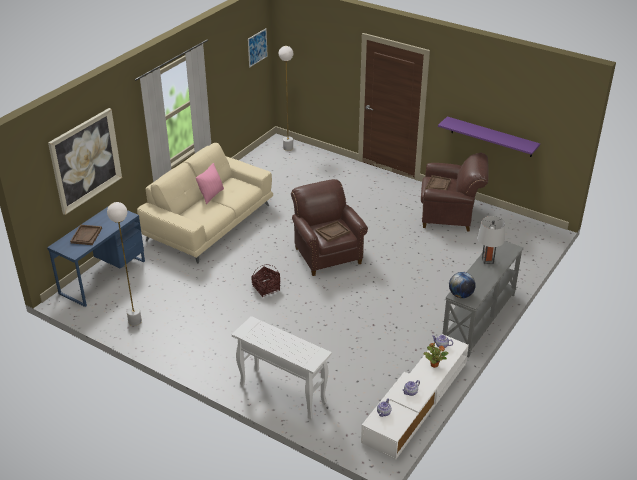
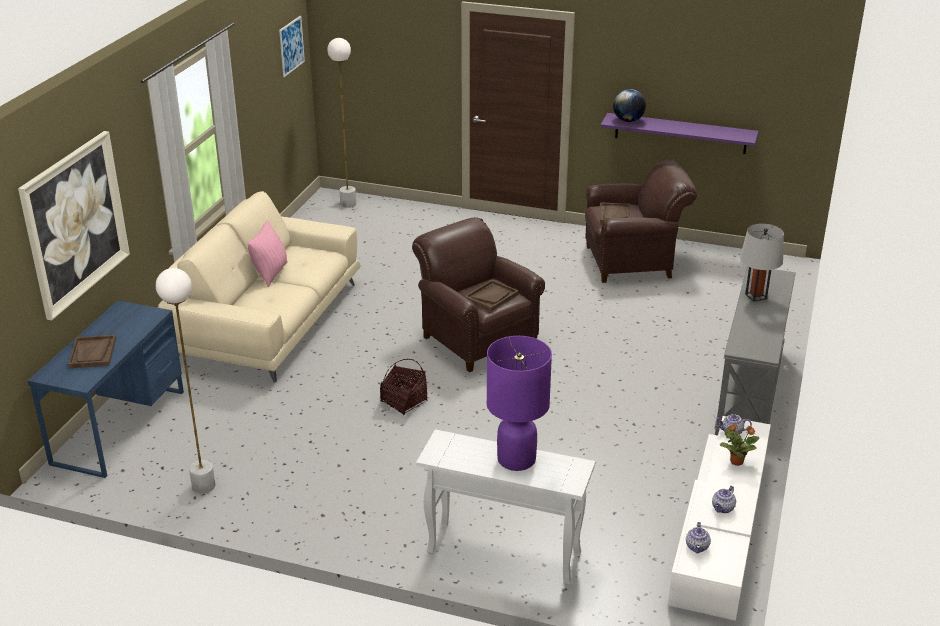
camera: 15 degrees left, 5 degrees down
globe [449,272,476,298] -> globe moved to [613,89,646,122]
none -> purple table lamp [486,336,552,471]

